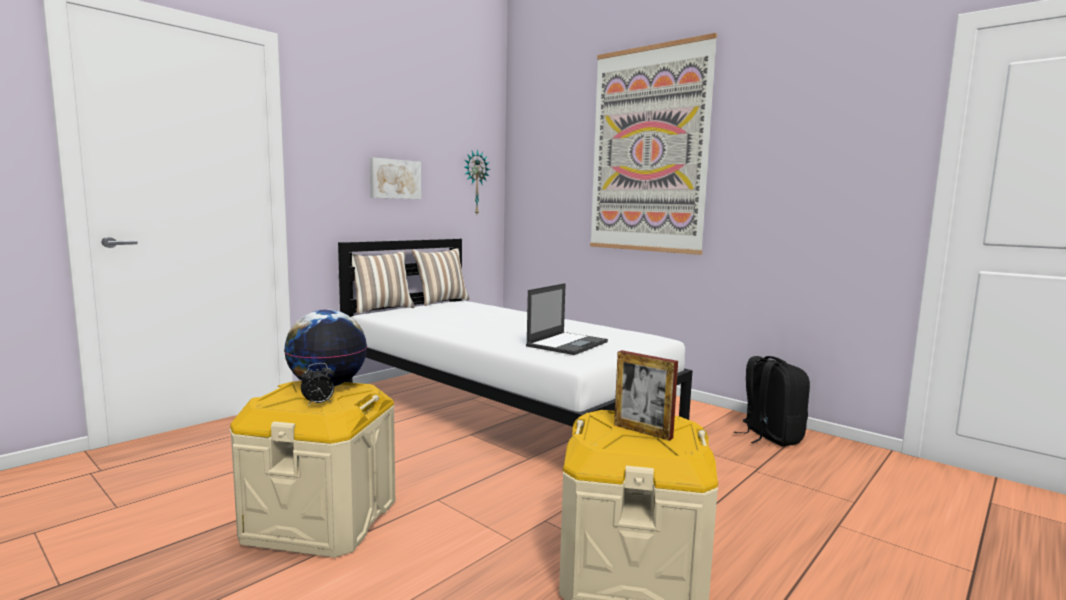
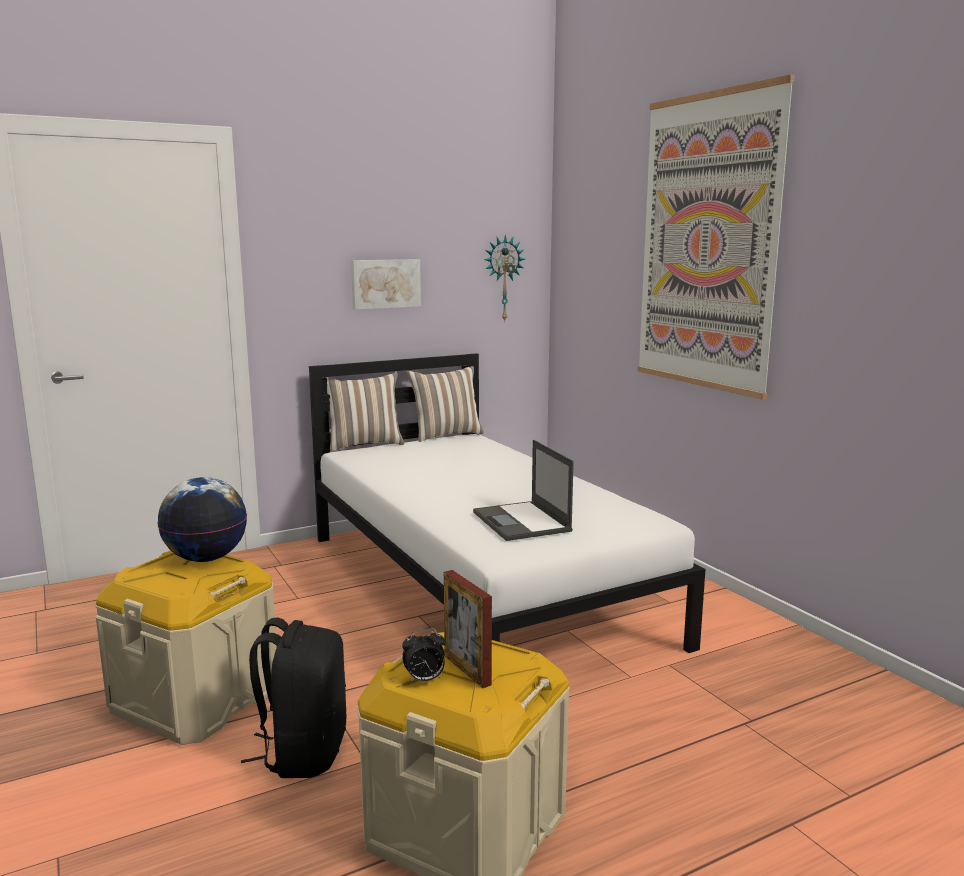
camera: 20 degrees right, 5 degrees up
alarm clock [301,363,334,406] -> alarm clock moved to [402,628,446,682]
laptop [526,283,608,355] -> laptop turned 105 degrees clockwise [473,440,574,541]
black backpack [734,356,810,446] -> black backpack moved to [241,618,346,778]

